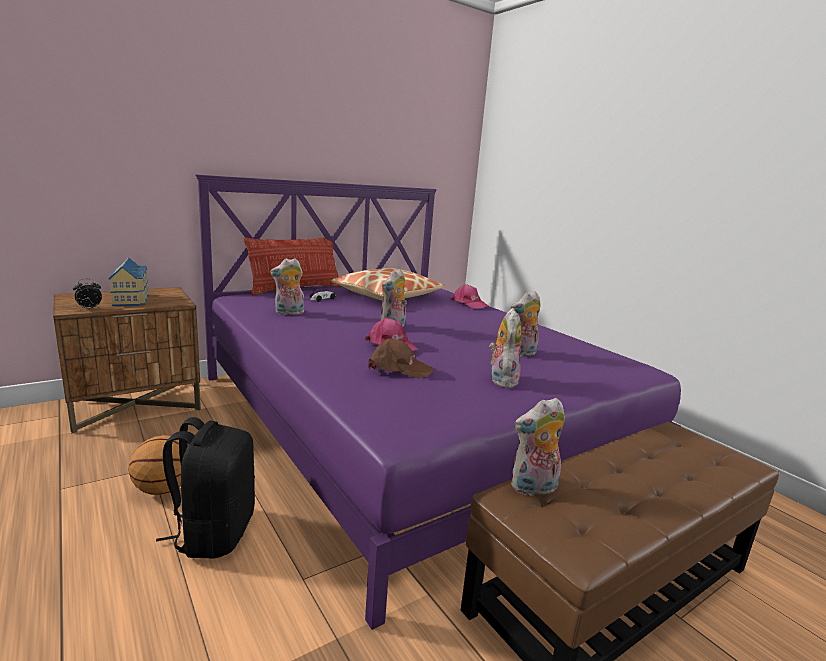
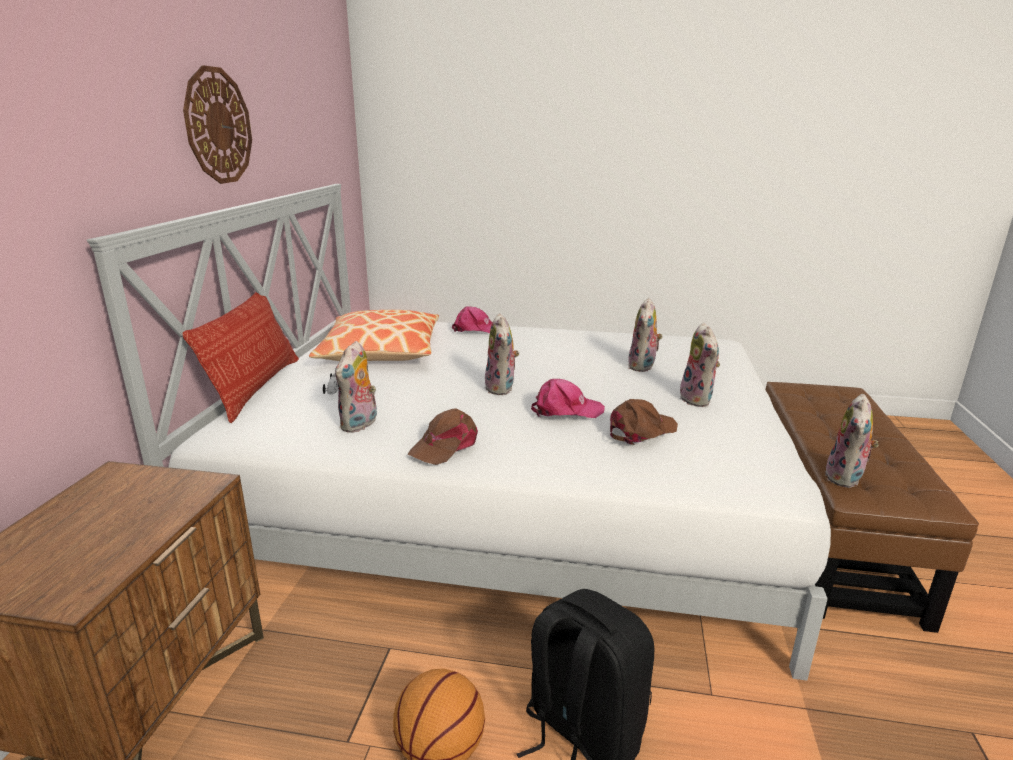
camera: 45 degrees left, 5 degrees up
alarm clock [73,279,102,310] -> none
toy house [108,257,149,306] -> none
purple bed [195,174,681,630] -> white bed [87,184,831,681]
plush toy [489,308,522,388] -> plush toy turned 150 degrees counterclockwise [680,323,720,407]
none -> wall clock [183,65,252,184]
none -> brown cap [407,408,478,465]

